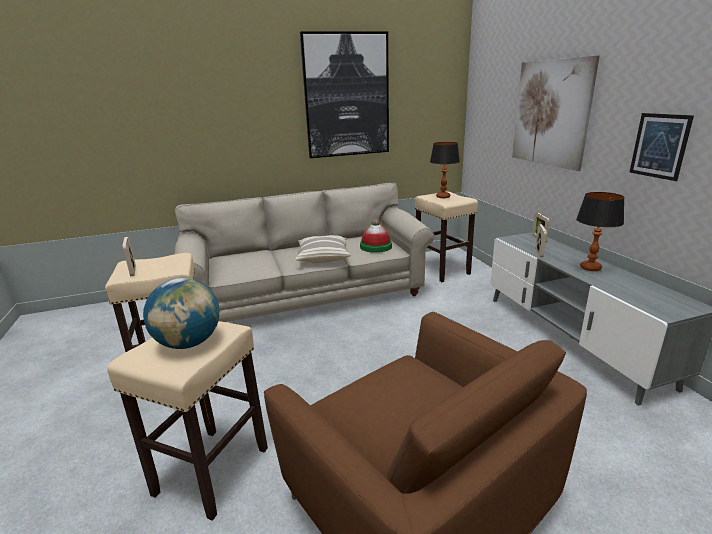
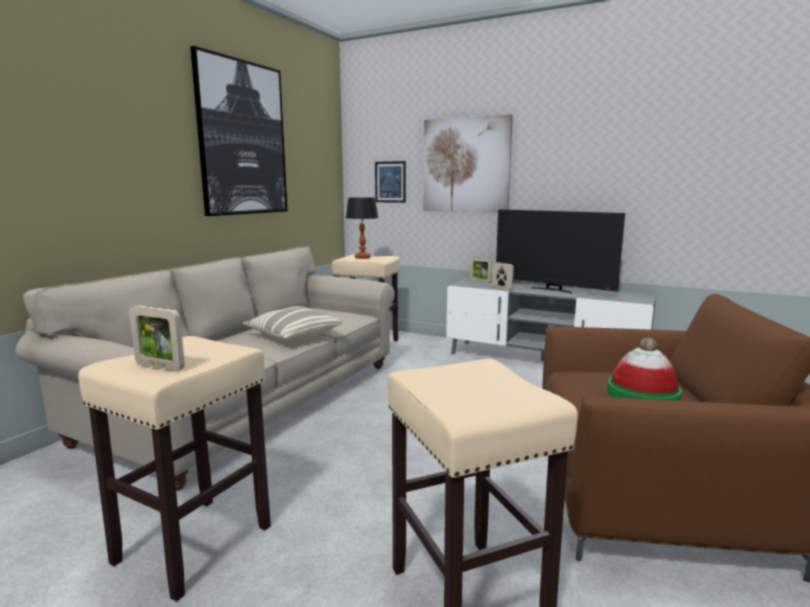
camera: 45 degrees left, 10 degrees down
globe [143,278,220,349] -> none
hat [360,219,392,253] -> hat moved to [607,338,682,401]
table lamp [576,192,625,271] -> television [496,209,625,293]
picture [630,113,694,181] -> picture moved to [375,161,406,203]

